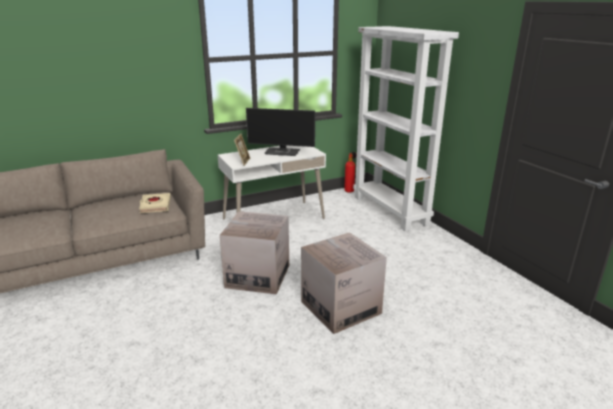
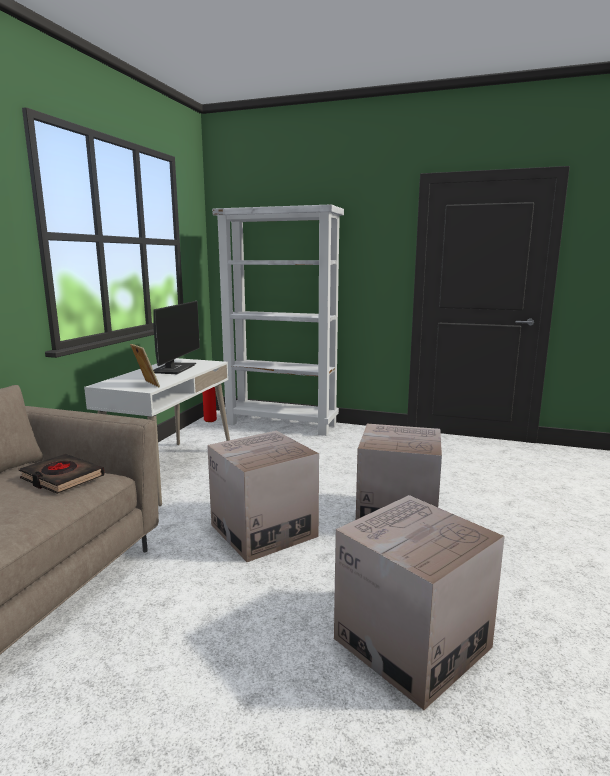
camera: 45 degrees left, 10 degrees down
beige book [139,193,171,213] -> black book [19,454,104,494]
monitor [246,108,315,156] -> monitor turned 45 degrees counterclockwise [153,301,200,374]
none -> cardboard box [334,495,505,710]

